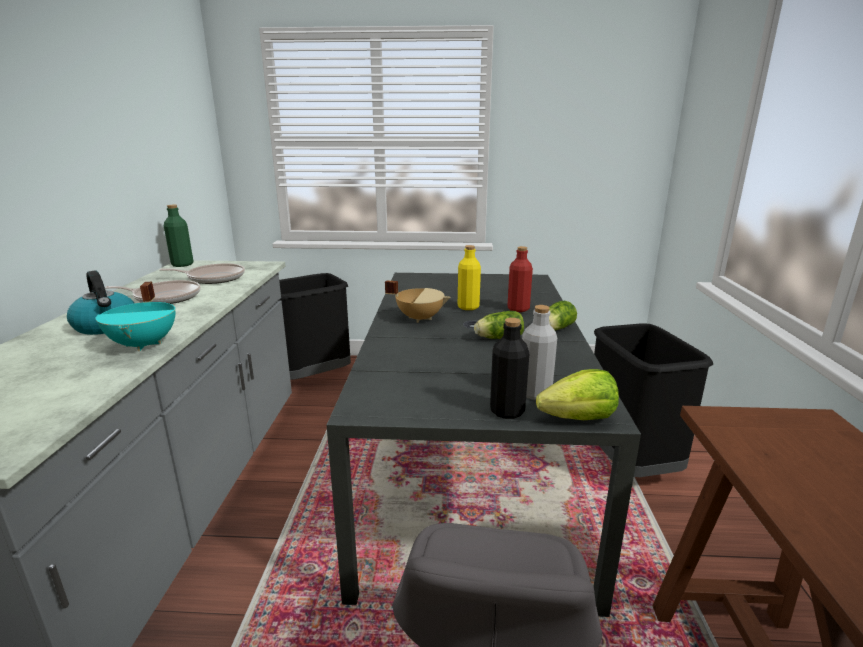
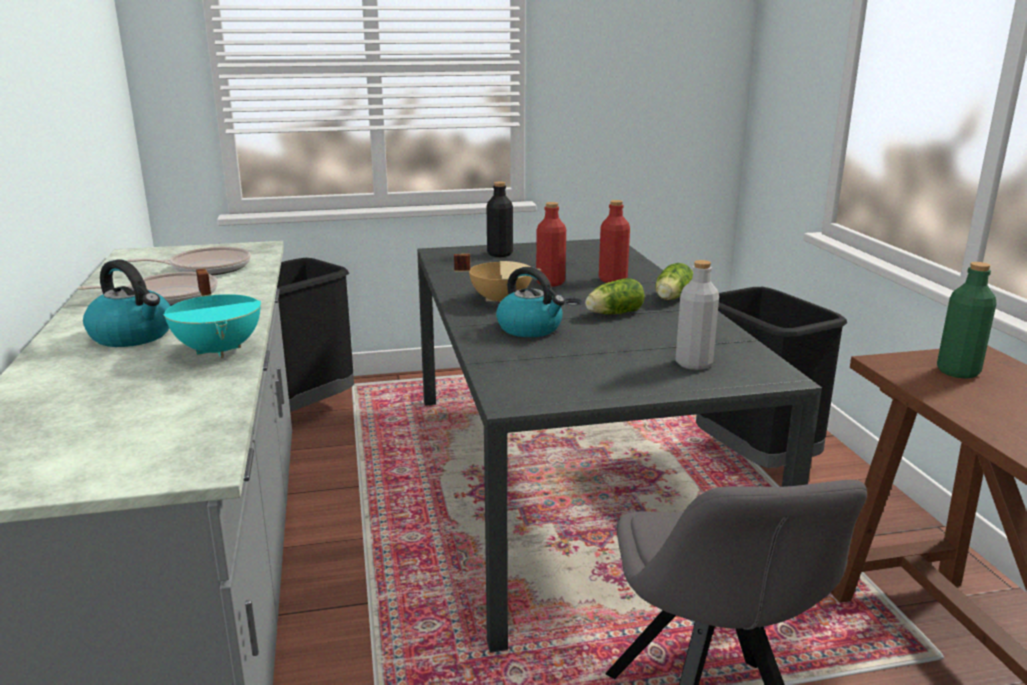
camera: 15 degrees left, 0 degrees up
green bottle [164,205,193,267] -> green bottle moved to [937,262,997,379]
yellow bottle [458,245,481,310] -> red bottle [536,202,566,287]
black bottle [490,318,529,419] -> black bottle moved to [487,182,513,257]
lettuce [536,369,619,420] -> none
none -> kettle [496,267,565,337]

